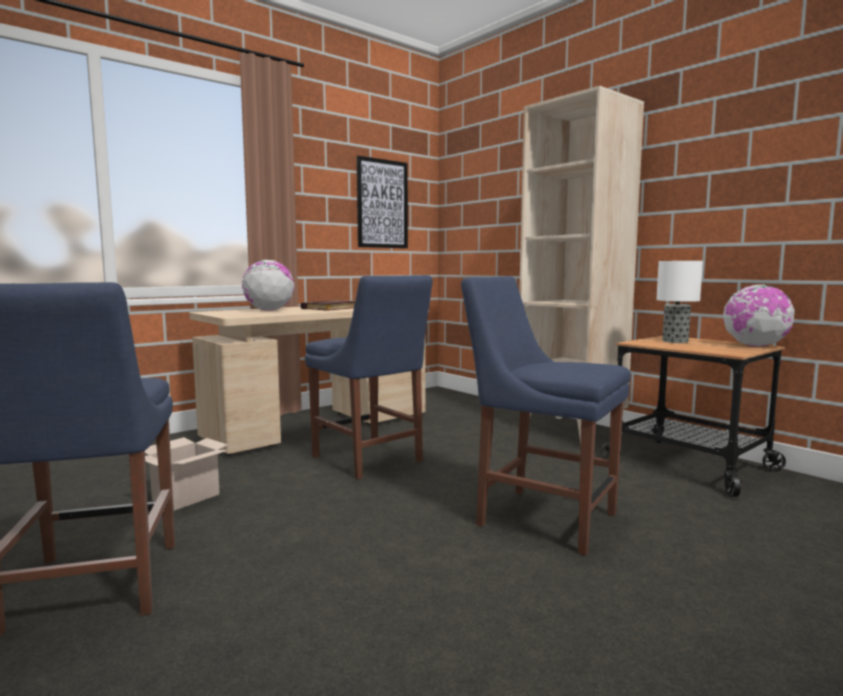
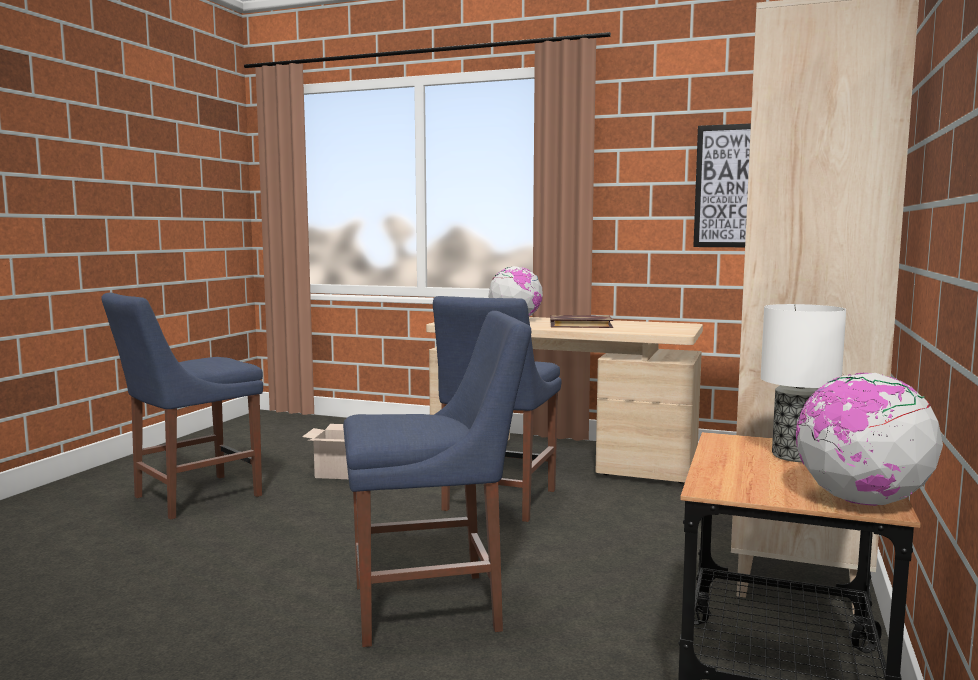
camera: 60 degrees right, 0 degrees up
blue chair [461,276,631,556] -> blue chair turned 75 degrees clockwise [343,311,531,647]

